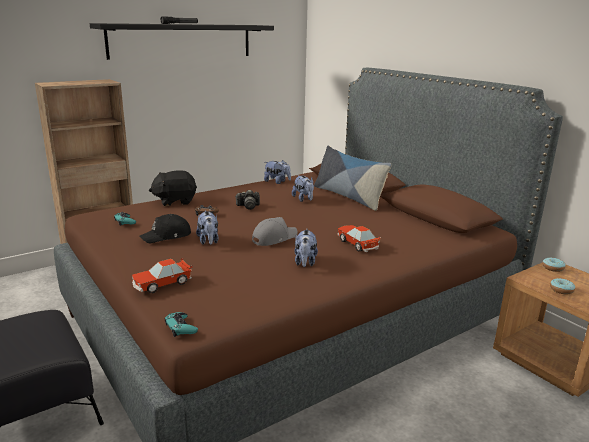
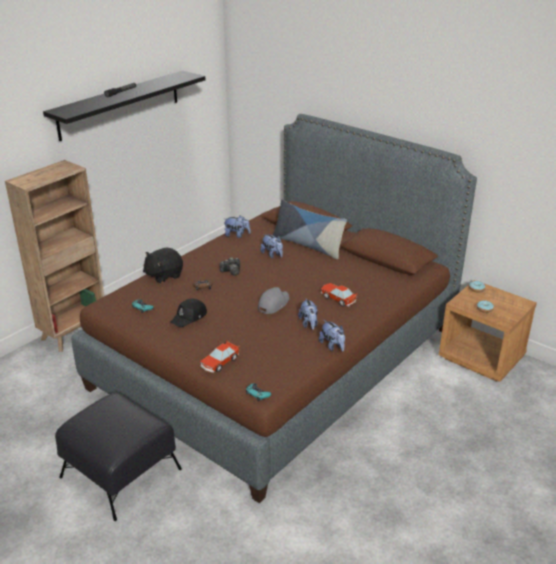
camera: 15 degrees left, 10 degrees up
plush toy [196,210,219,245] -> plush toy moved to [319,320,345,352]

